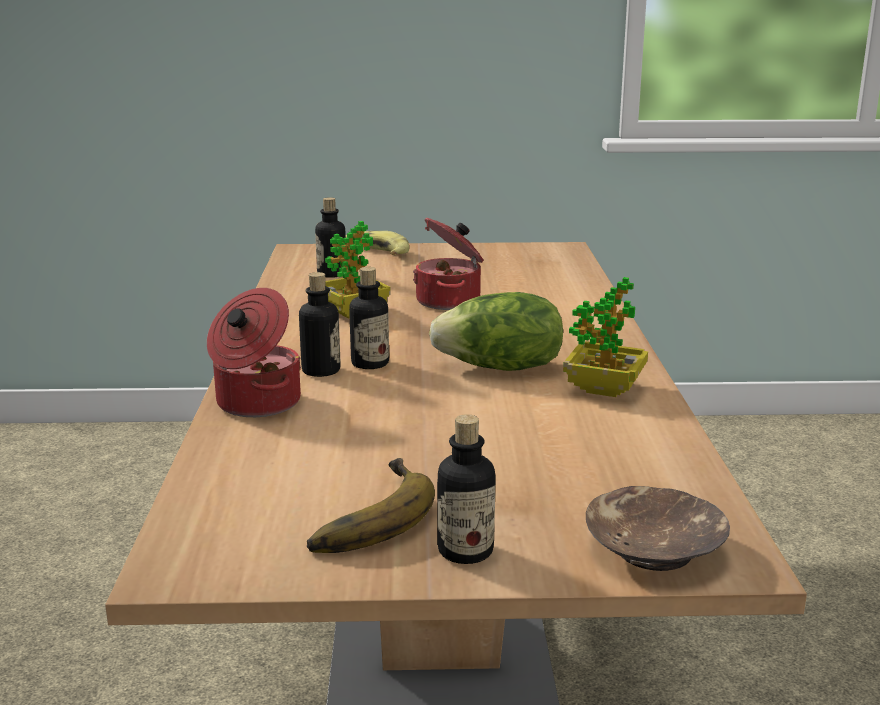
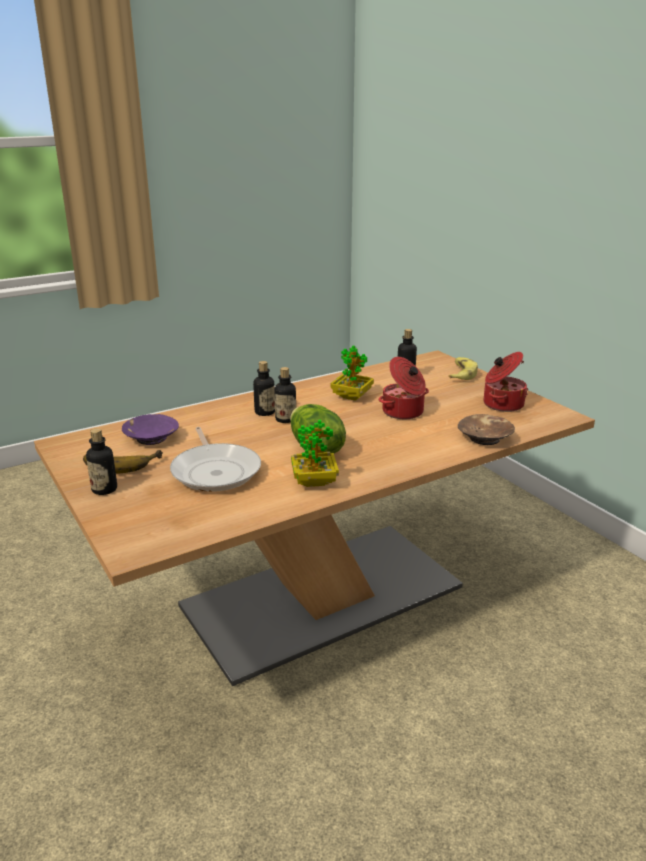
camera: 60 degrees right, 5 degrees up
cooking pot [207,288,301,417] -> cooking pot moved to [483,352,528,412]
brown bowl [586,486,730,571] -> brown bowl moved to [458,414,515,445]
none -> purple bowl [122,414,179,445]
none -> frying pan [170,427,261,492]

